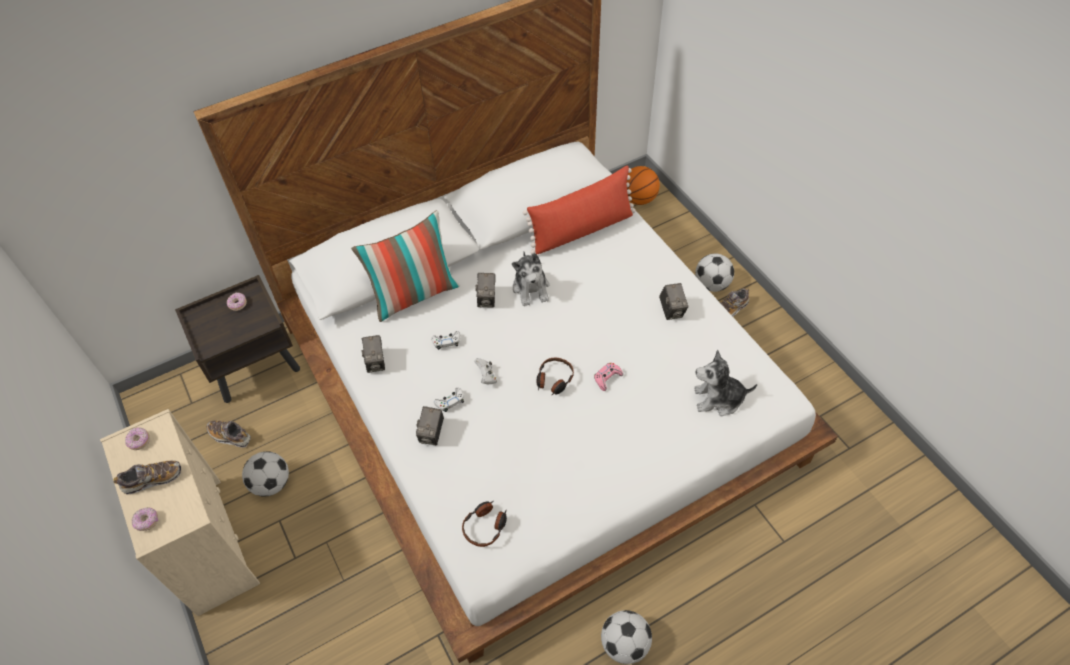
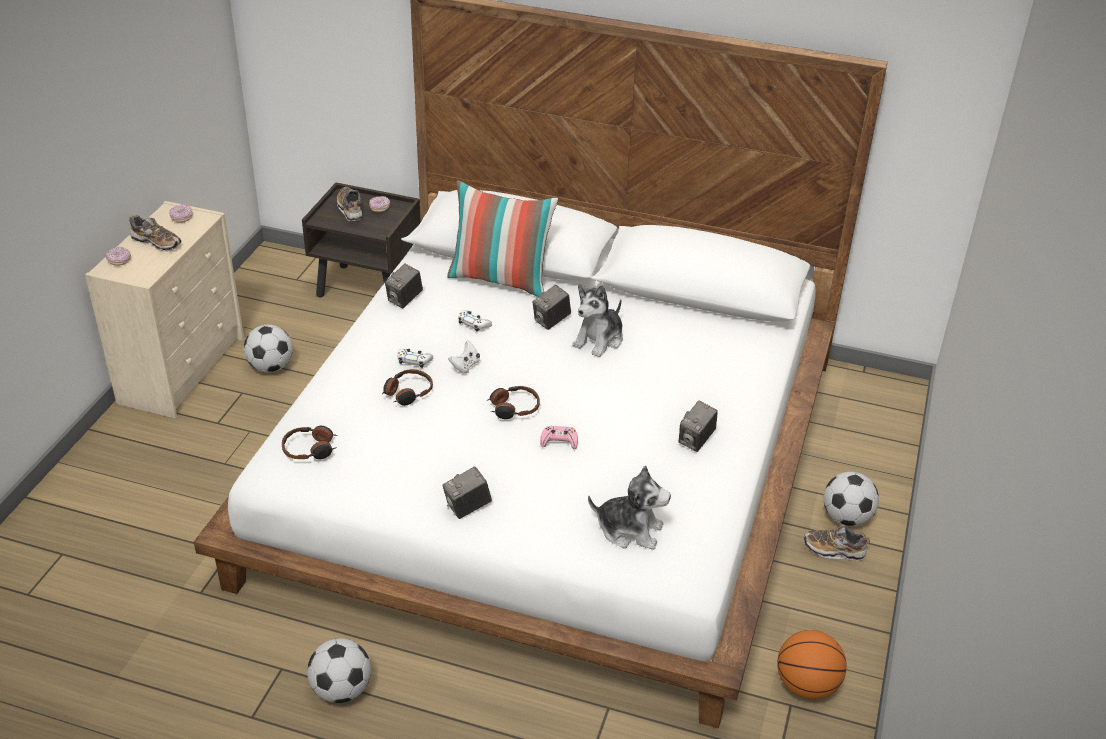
camera: 45 degrees right, 15 degrees down
shoe [207,421,251,448] -> shoe moved to [337,187,363,221]
camera [416,406,444,445] -> camera moved to [443,466,492,519]
red pillow [523,166,636,254] -> none
basketball [627,166,660,205] -> basketball moved to [777,630,847,700]
plush toy [694,350,758,416] -> plush toy turned 150 degrees clockwise [588,466,671,550]
none -> headphones [382,369,433,406]

